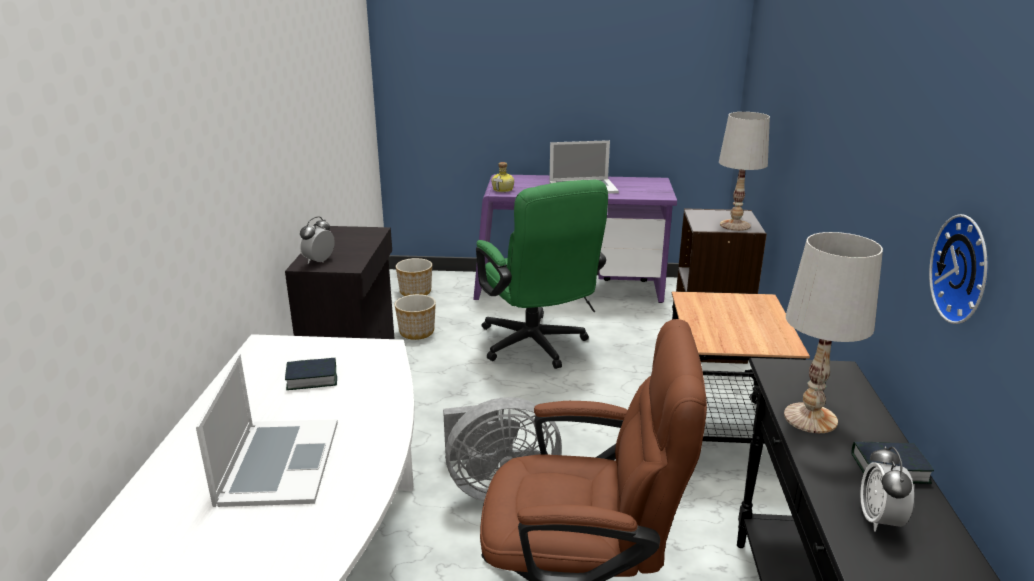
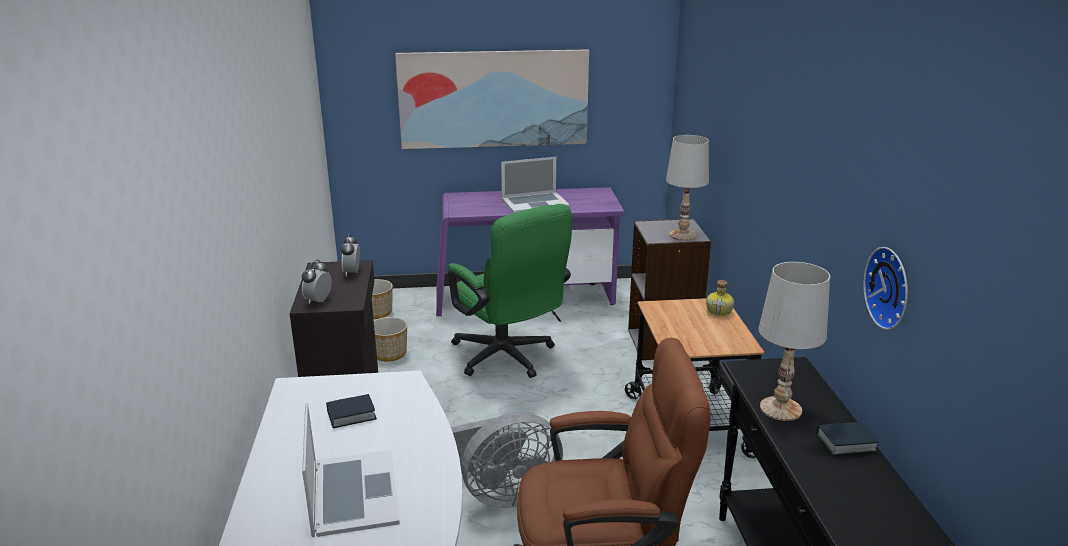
camera: 10 degrees left, 0 degrees up
bottle [492,162,514,192] -> bottle moved to [706,280,734,316]
alarm clock [860,446,914,532] -> alarm clock moved to [341,234,360,276]
none -> picture [395,49,589,149]

